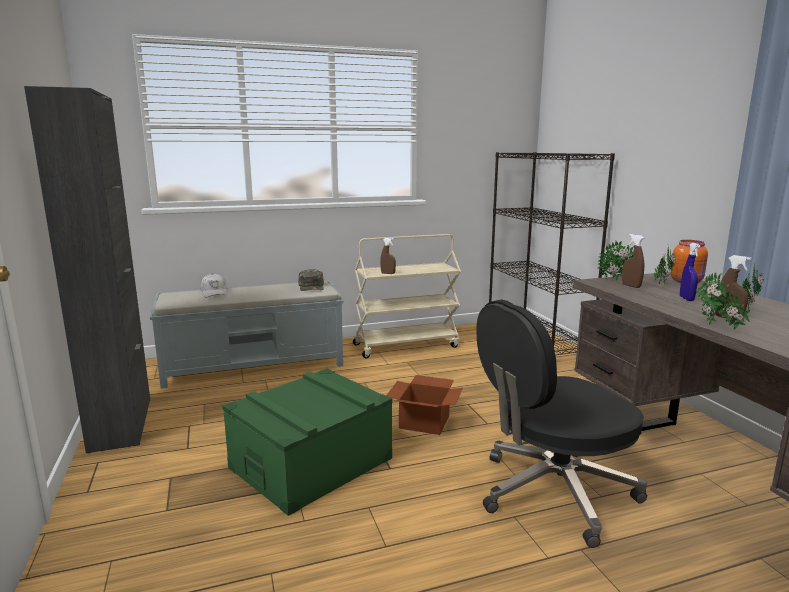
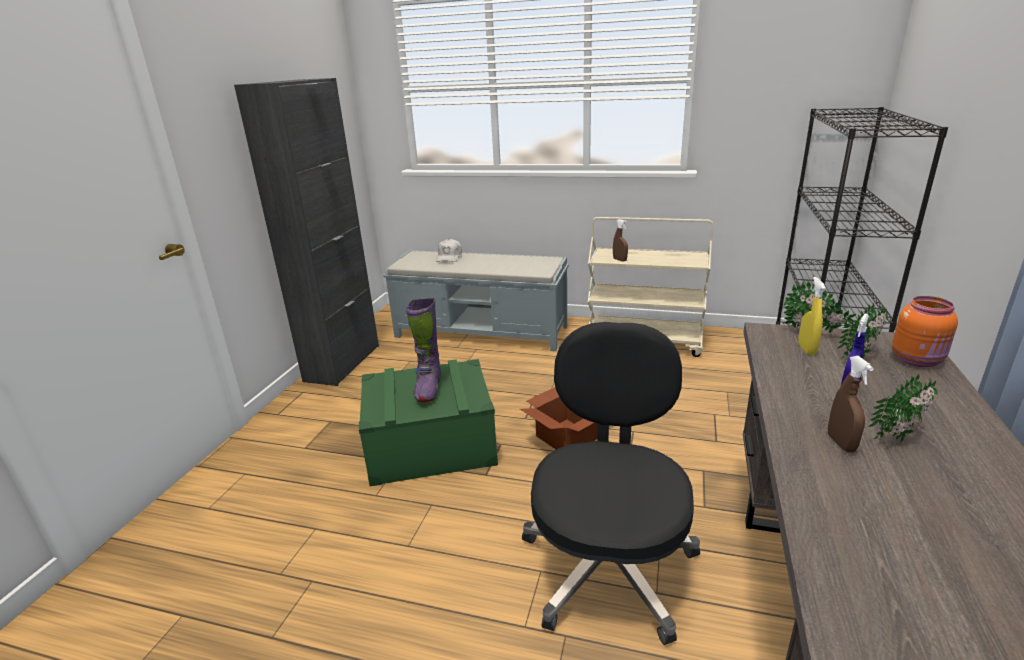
camera: 35 degrees right, 10 degrees up
green cap [298,269,324,291] -> none
black office chair [476,300,647,548] -> black office chair turned 90 degrees clockwise [522,322,700,645]
brown spray bottle [622,234,644,288] -> yellow spray bottle [798,277,826,355]
potted plant [696,272,750,329] -> none
none -> purple boot [406,298,441,402]

